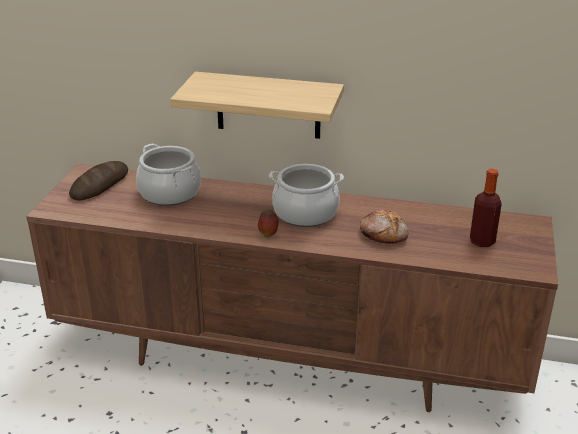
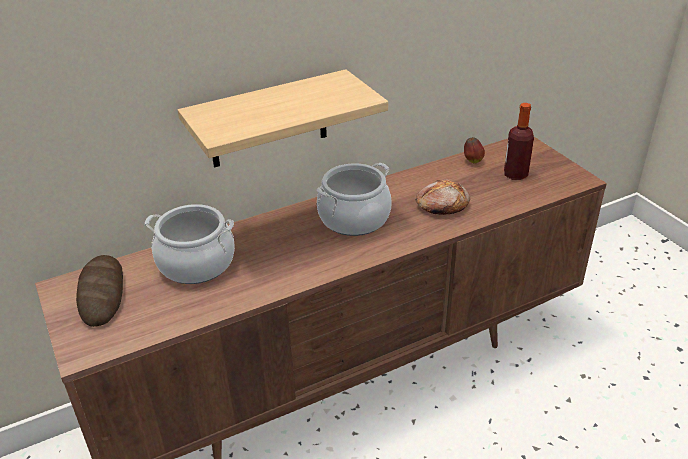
camera: 40 degrees left, 5 degrees up
apple [258,210,279,237] -> apple moved to [464,137,485,163]

